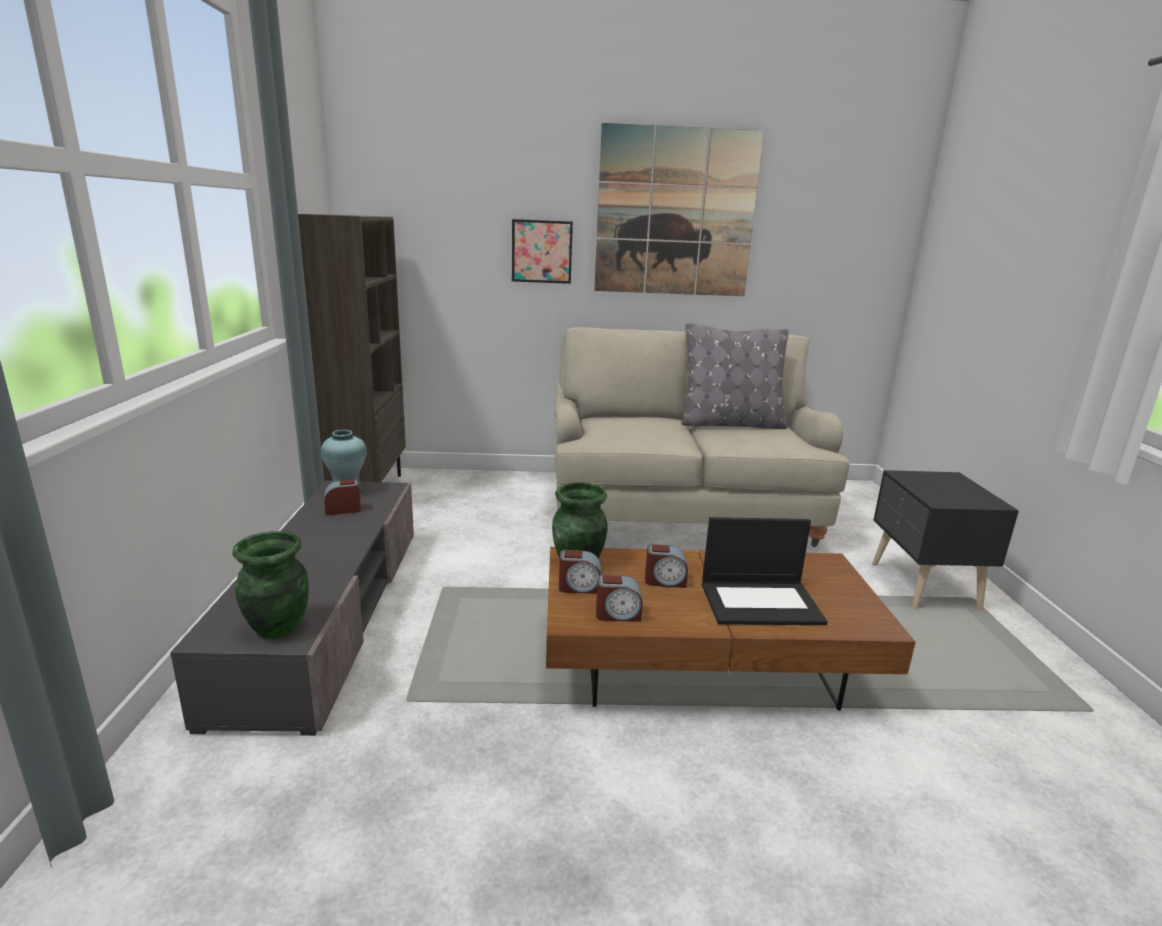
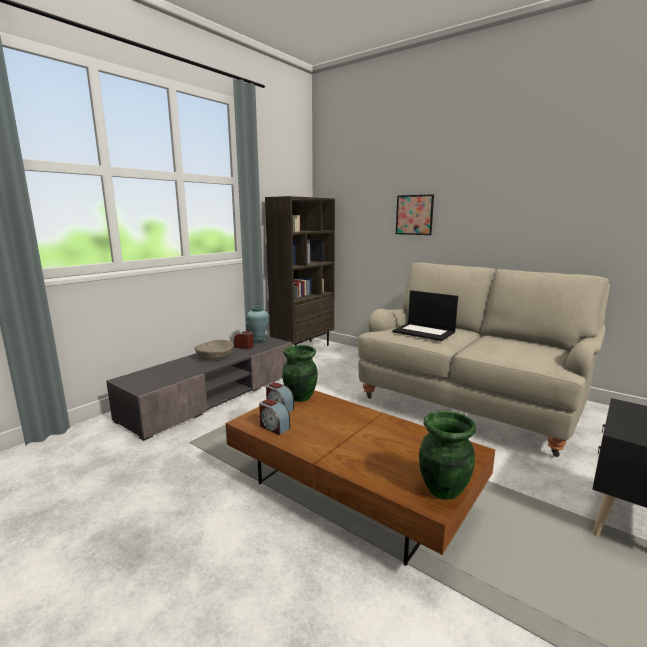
camera: 40 degrees right, 5 degrees down
green vase [232,531,308,639] -> green vase moved to [419,411,476,500]
picture [594,123,764,296] -> none
alarm clock [645,544,688,588] -> none
grey pillow [681,323,789,429] -> none
laptop [702,517,828,625] -> laptop moved to [392,290,458,341]
none -> beige bowl [195,340,234,360]

